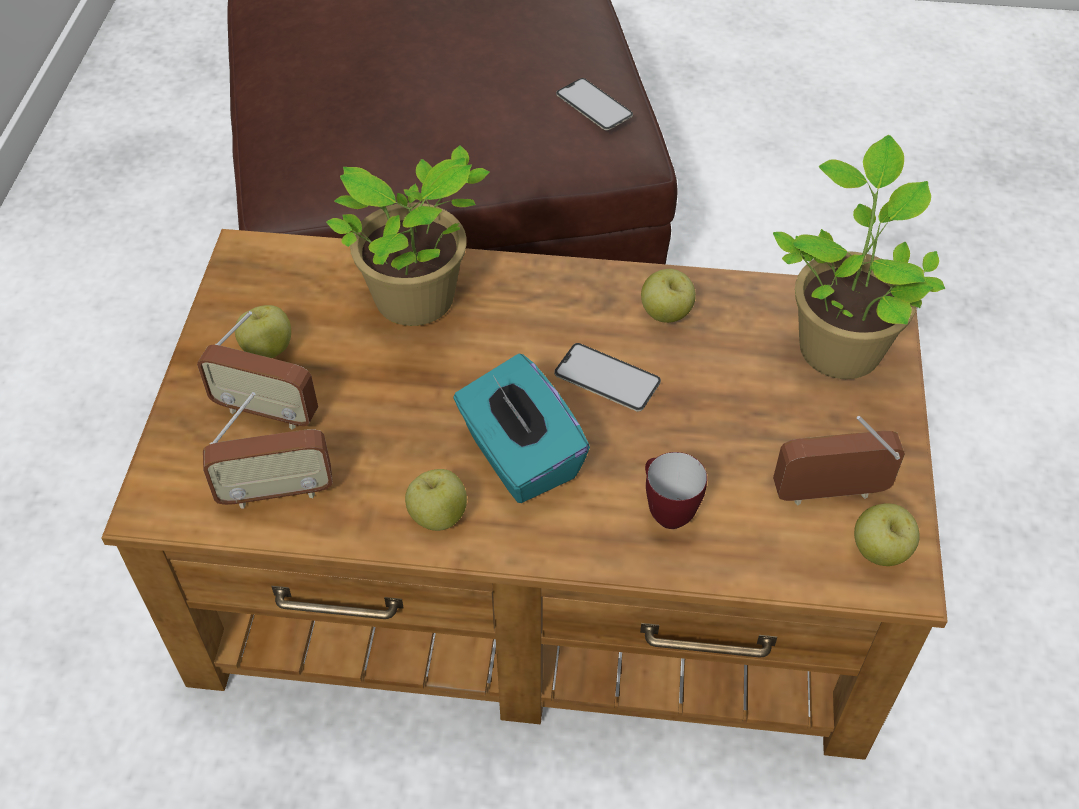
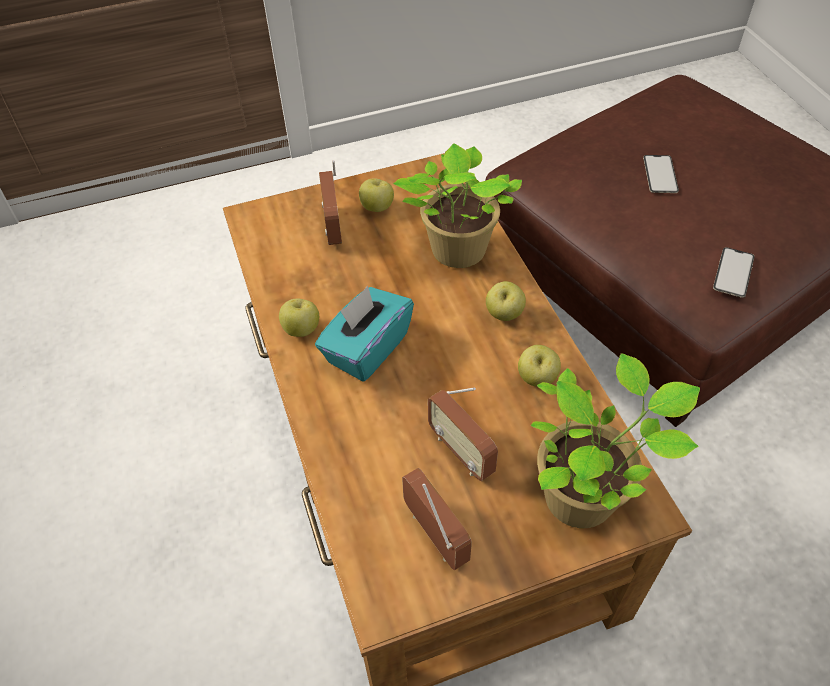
camera: 65 degrees right, 0 degrees up
radio [203,392,333,509] -> radio moved to [428,387,498,481]
phone [554,343,661,412] -> phone moved to [643,155,679,193]
mug [645,452,707,529] -> none
apple [854,504,919,566] -> apple moved to [486,281,526,321]

